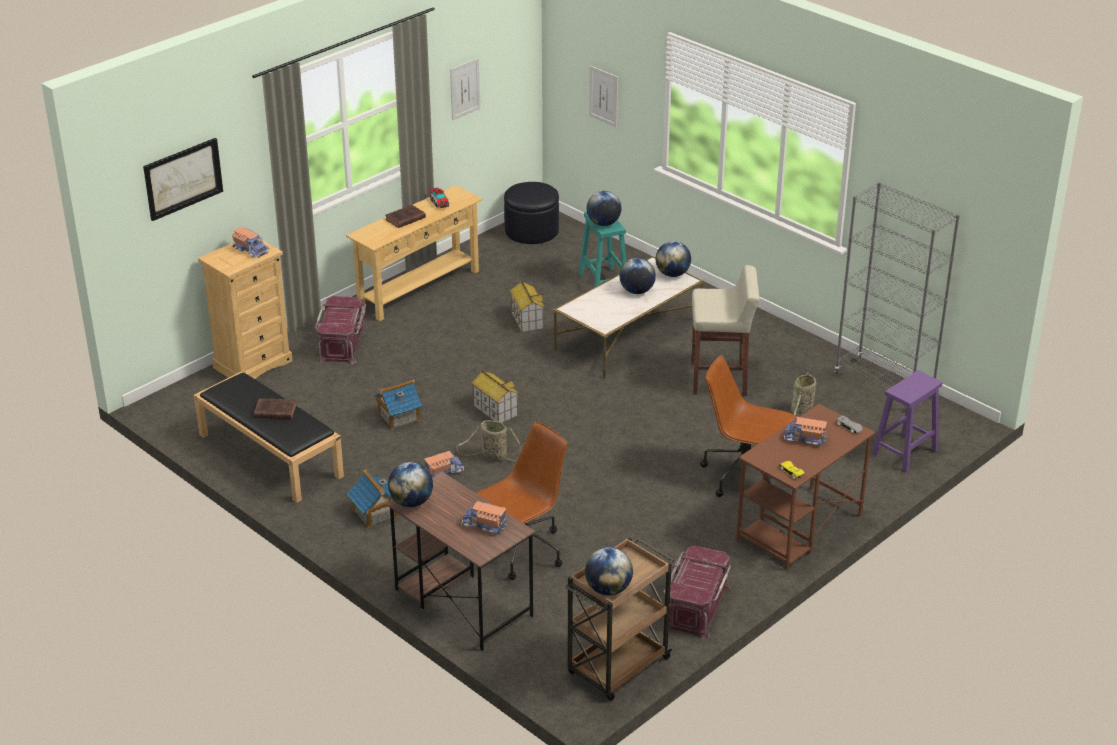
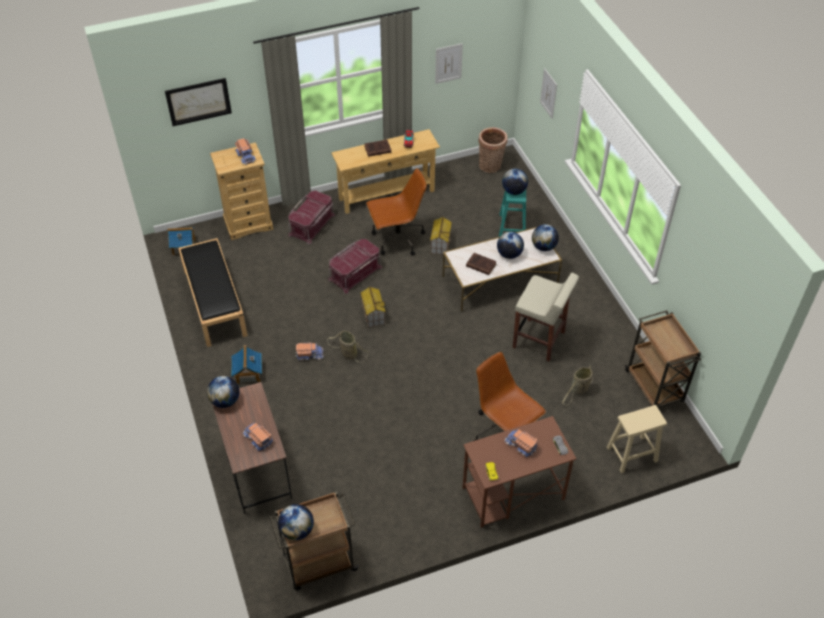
camera: 25 degrees right, 15 degrees up
brown book [254,398,296,419] -> brown book moved to [466,253,497,275]
toy house [374,380,422,430] -> toy house moved to [167,227,196,255]
brown office chair [476,422,567,580] -> brown office chair moved to [366,168,427,256]
black ottoman [504,182,559,244] -> basket [479,127,508,173]
red storage box [663,546,731,639] -> red storage box moved to [328,239,382,294]
grey bookcase [835,182,960,408] -> brown cart [625,310,701,408]
purple stool [872,370,942,472] -> beige stool [607,405,667,473]

